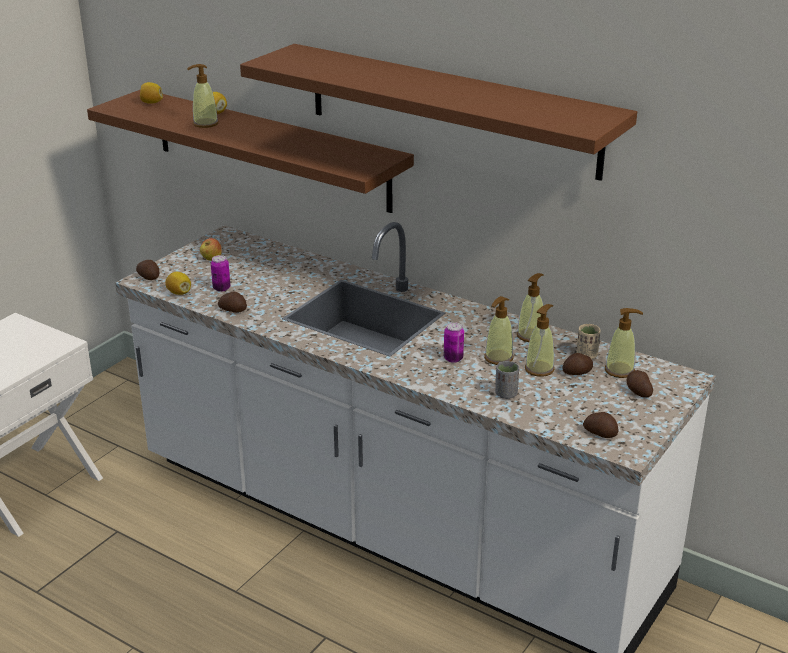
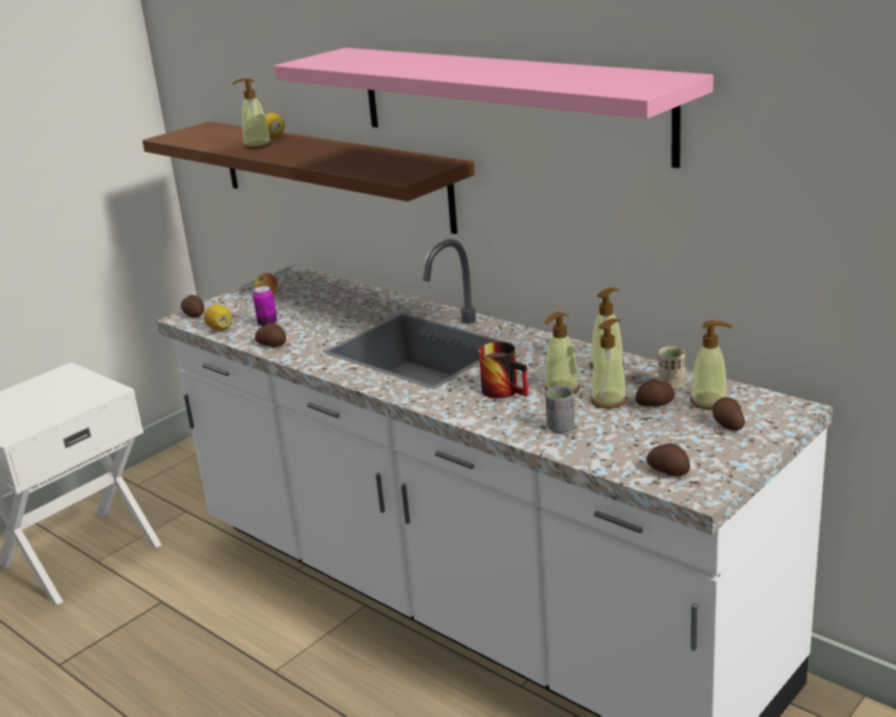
camera: 10 degrees right, 5 degrees down
lemon [140,82,163,104] -> none
brown shelf [240,44,637,181] -> pink shelf [274,48,714,168]
can [444,322,464,363] -> mug [479,342,529,398]

